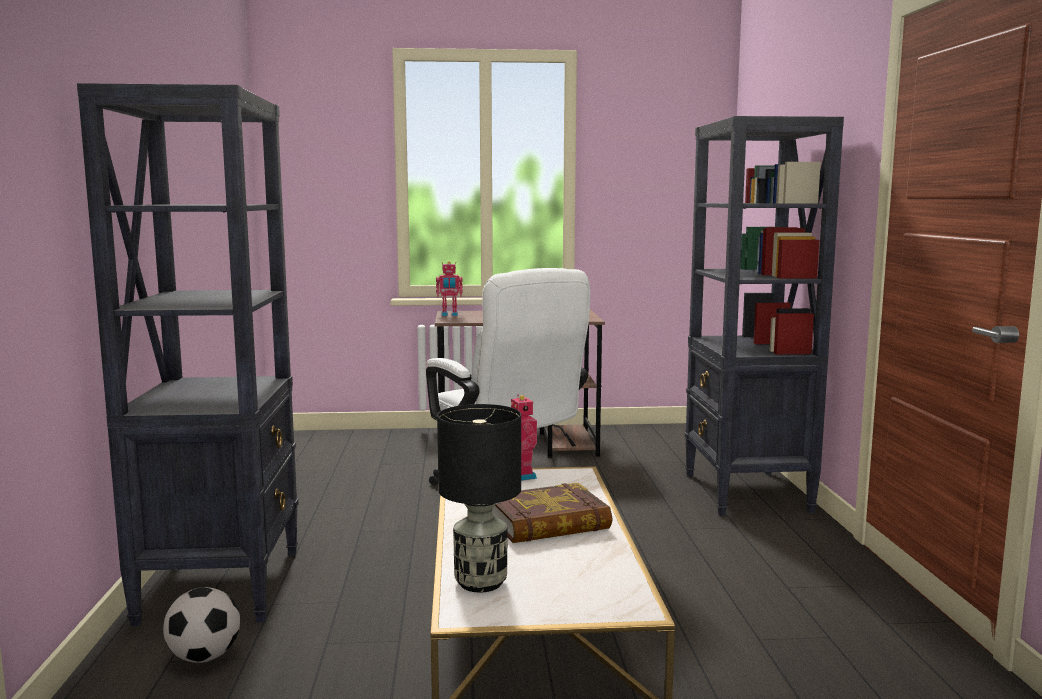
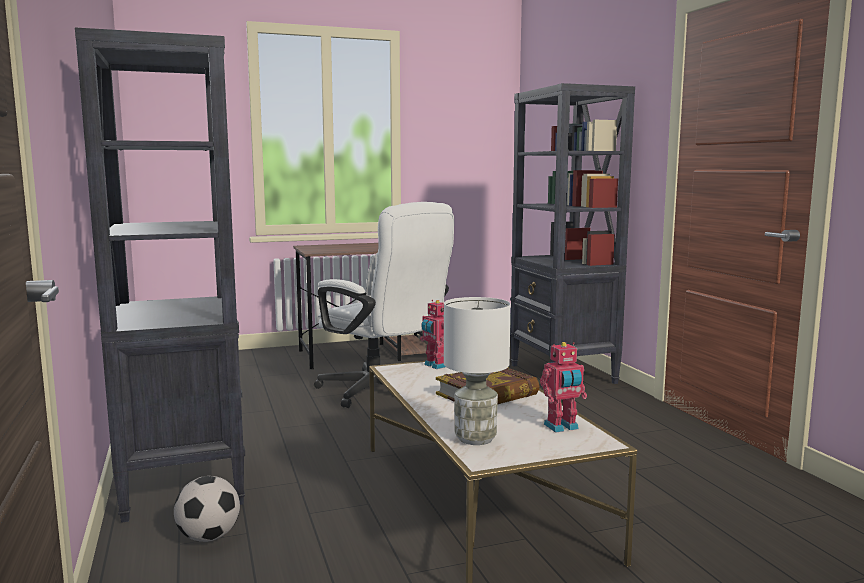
camera: 15 degrees left, 0 degrees up
toy robot [436,261,463,316] -> toy robot moved to [540,342,587,433]
black table lamp [437,404,521,593] -> white table lamp [444,297,511,445]

